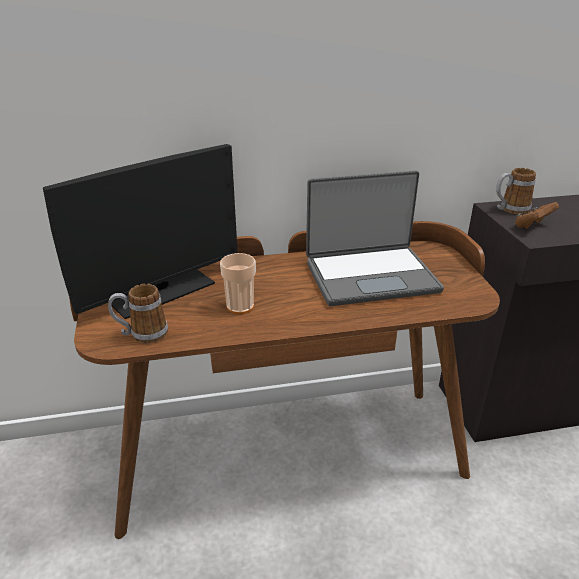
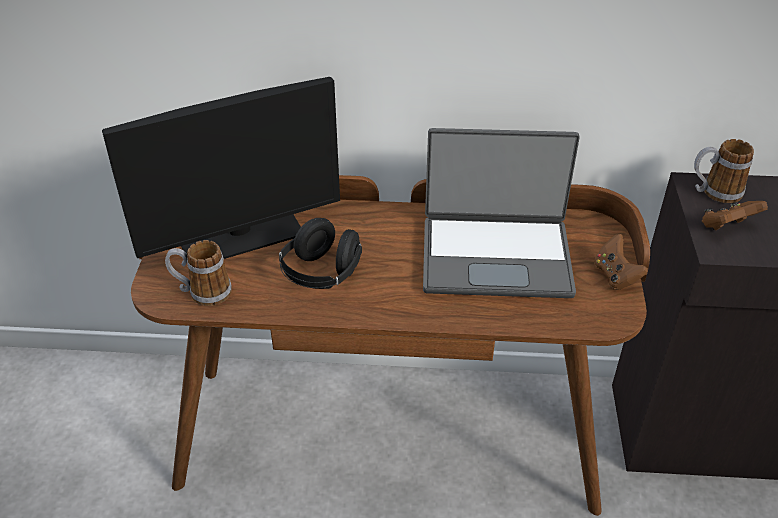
camera: 15 degrees right, 10 degrees up
cup [220,253,256,314] -> black headphones [279,218,362,289]
none -> brown game controller [594,234,648,290]

